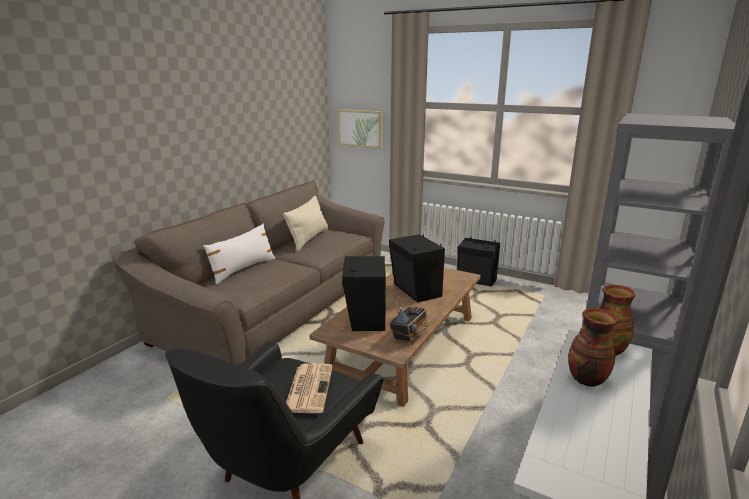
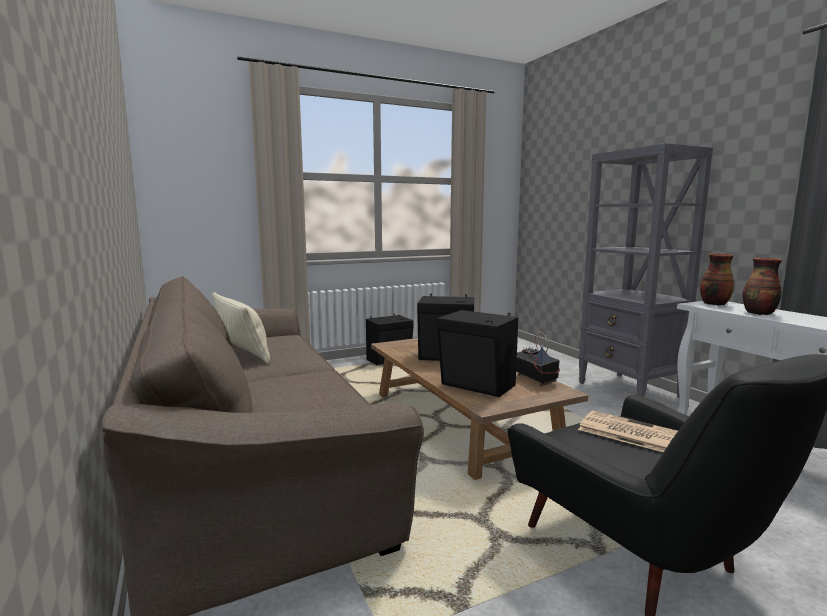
camera: 55 degrees left, 10 degrees down
white pillow [203,224,276,285] -> none
picture [338,109,382,149] -> none

